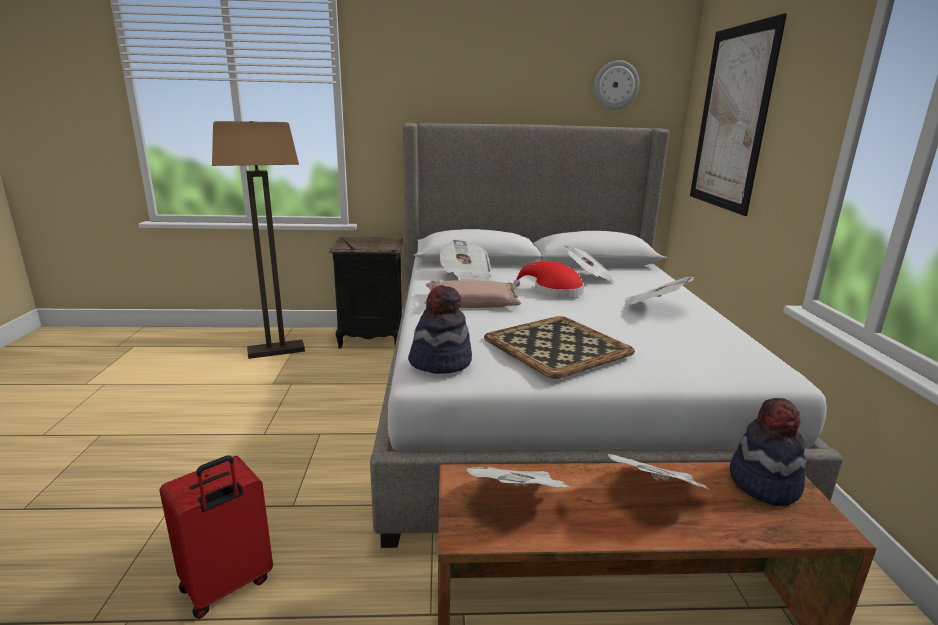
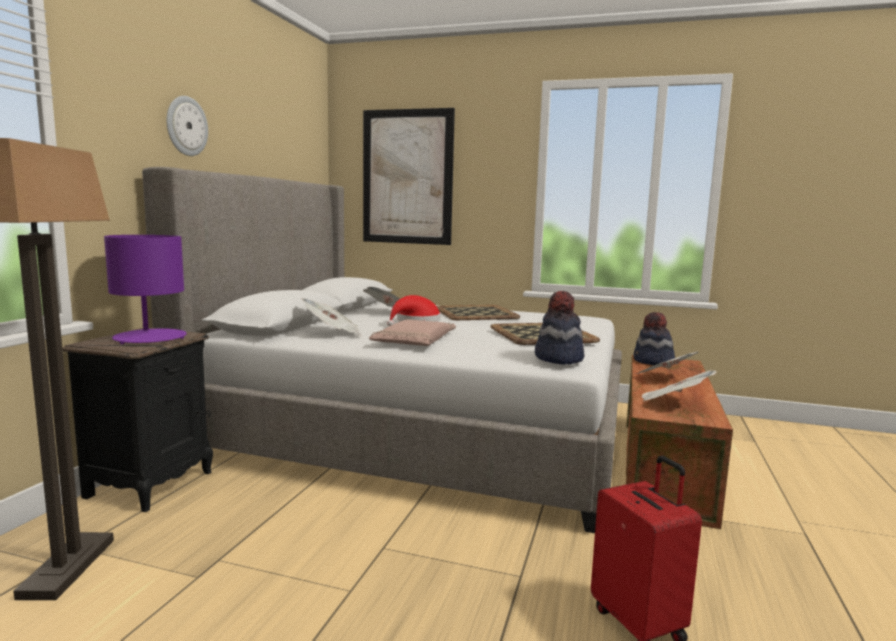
camera: 70 degrees left, 10 degrees down
wall clock [594,60,639,110] -> wall clock moved to [167,96,208,156]
newspaper [625,277,694,306] -> tray [437,305,520,320]
none -> purple table lamp [104,235,187,344]

